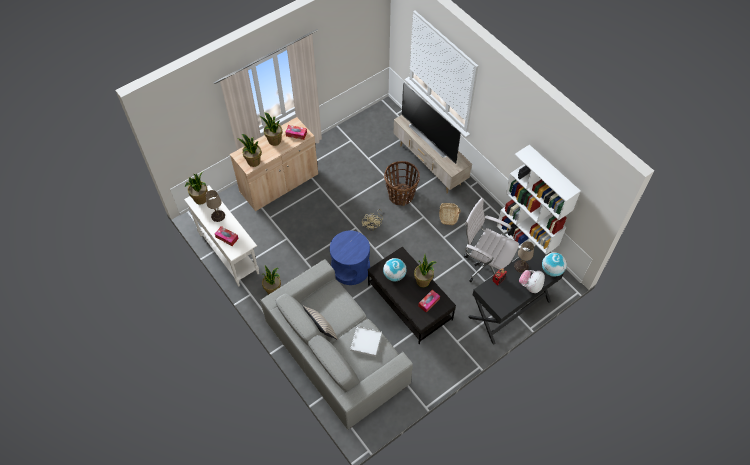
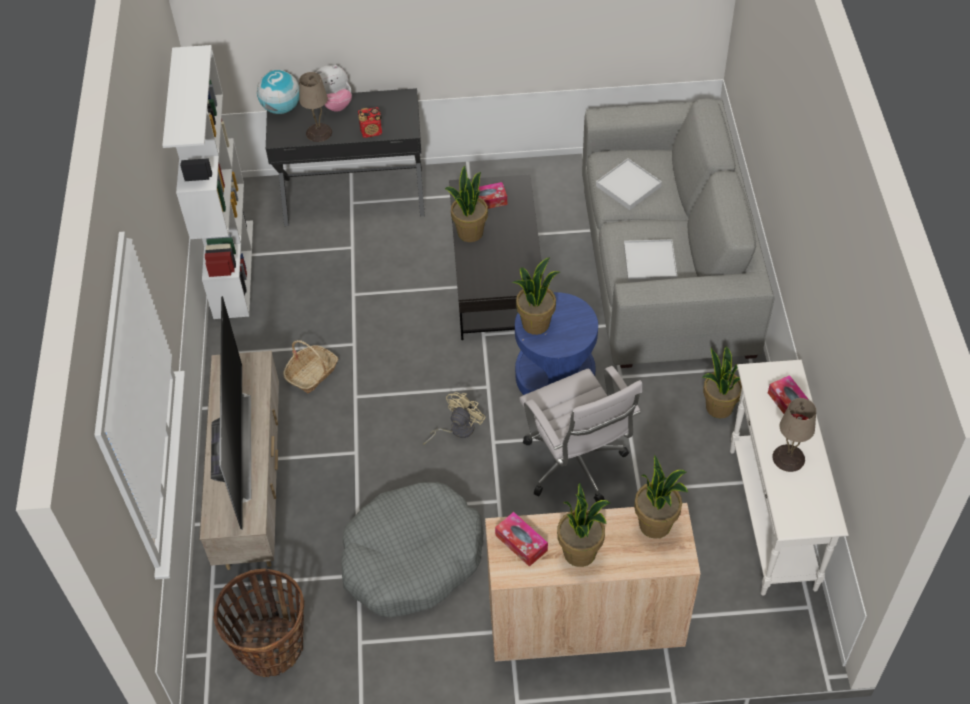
camera: 145 degrees left, 5 degrees down
potted plant [185,172,208,205] -> potted plant moved to [512,257,560,335]
beige pillow [303,306,338,340] -> none
globe [383,258,407,281] -> none
basket [384,161,420,206] -> basket moved to [213,569,304,677]
white office chair [464,198,519,282] -> white office chair moved to [519,366,642,502]
none -> grey dog bed [342,482,484,617]
none -> white tray [624,239,677,282]

